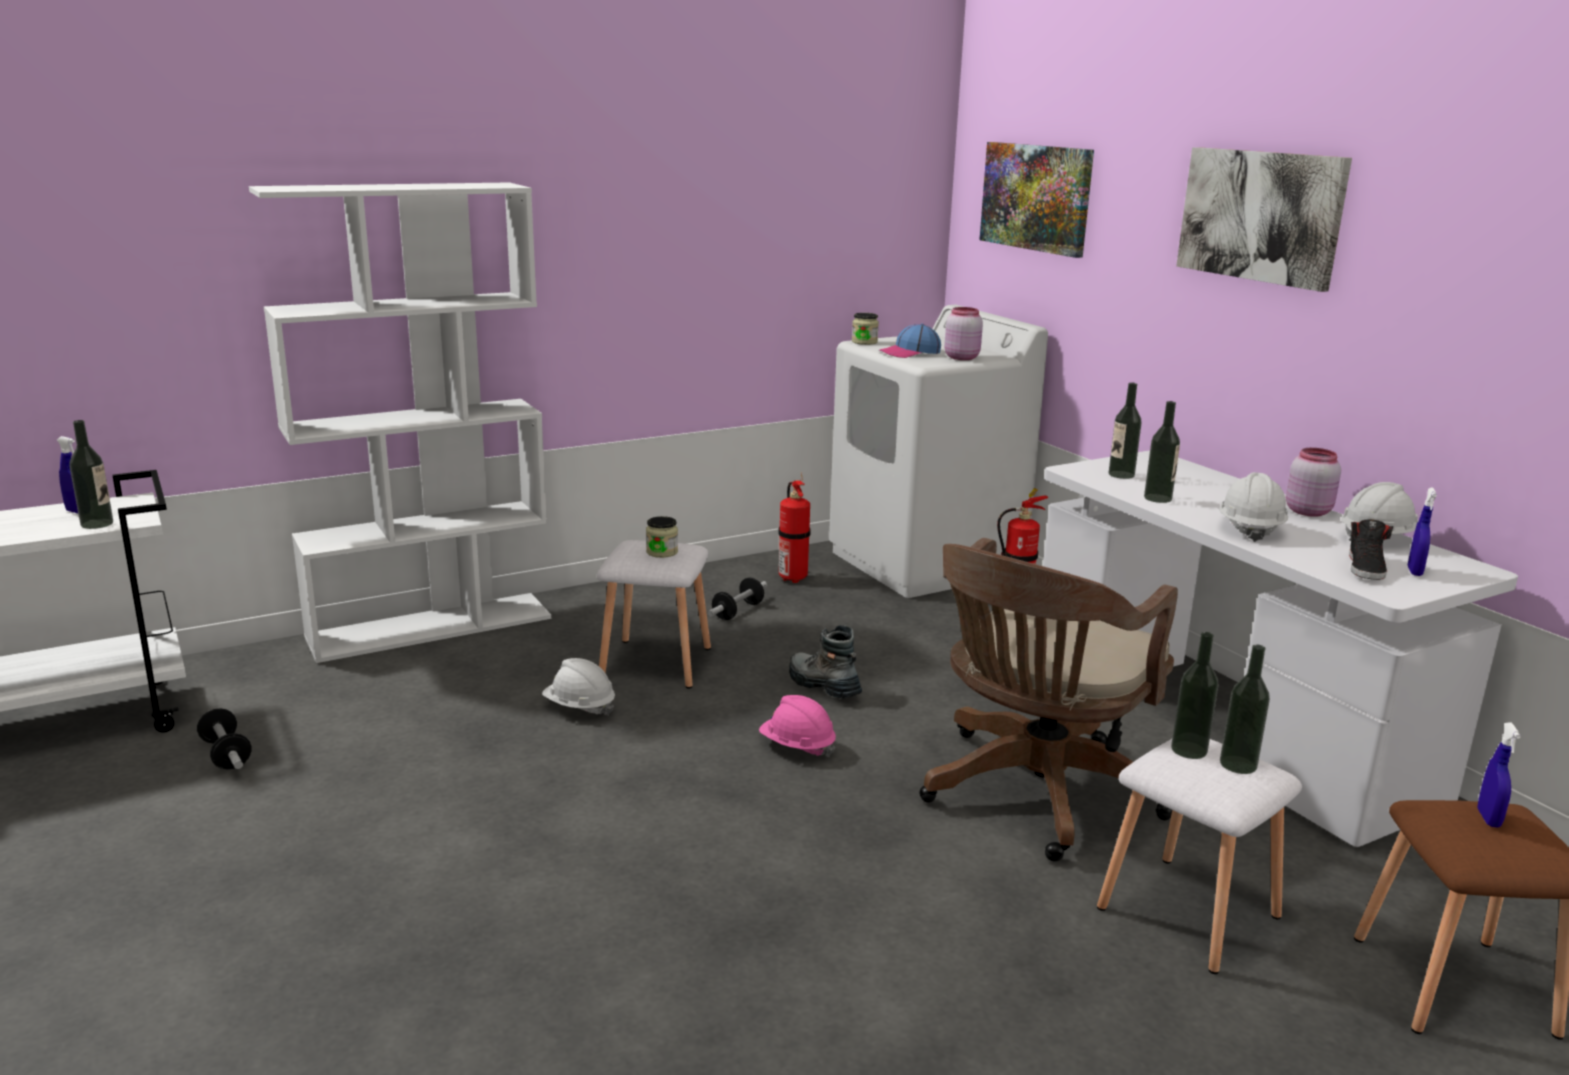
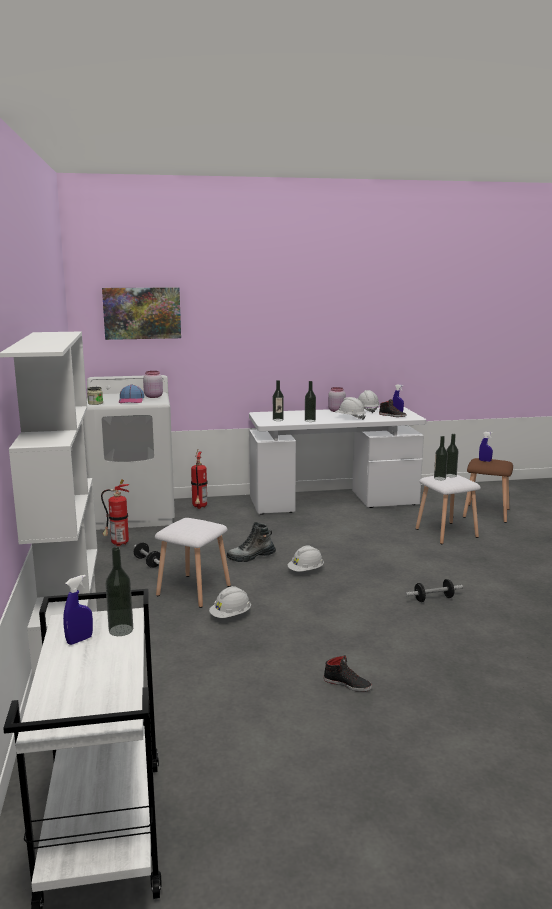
camera: 70 degrees left, 5 degrees down
dumbbell [197,708,252,770] -> dumbbell moved to [405,579,463,602]
jar [646,516,678,558] -> none
pink hard hat [759,695,836,757] -> white hard hat [287,545,324,572]
brown office chair [920,538,1178,861] -> none
picture [1176,147,1352,292] -> none
none -> black shoe [324,655,372,692]

